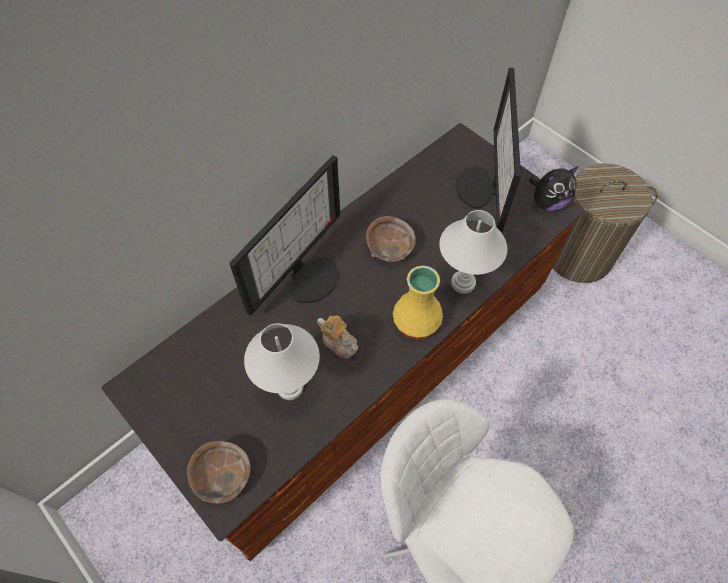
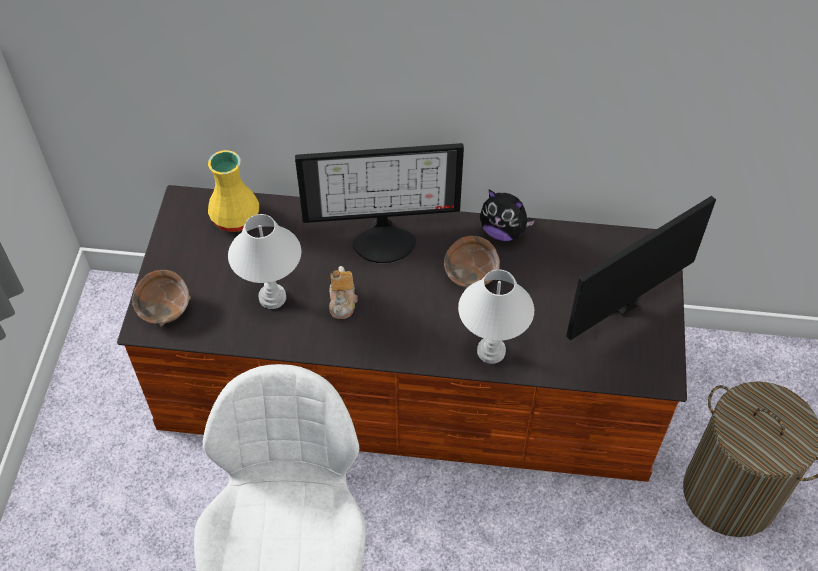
camera: 50 degrees right, 5 degrees down
yellow vase [393,266,443,339] -> yellow vase moved to [208,150,259,232]
plush toy [529,166,578,211] -> plush toy moved to [480,189,535,241]

